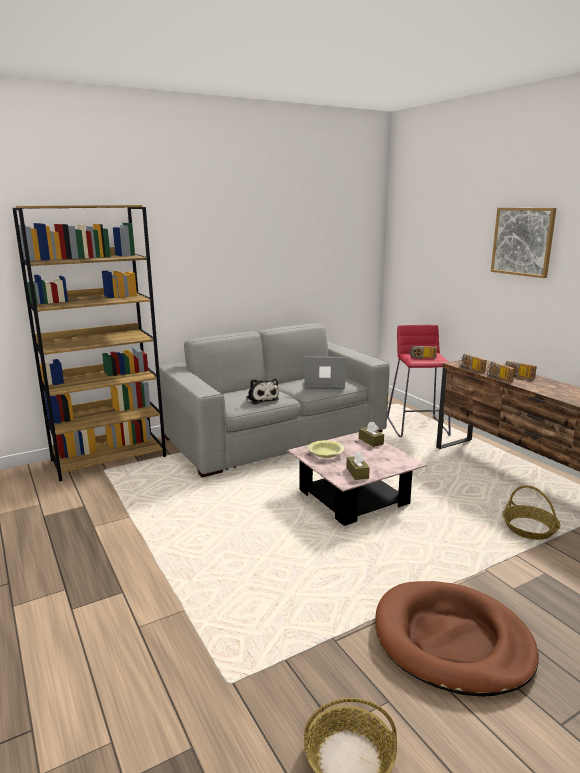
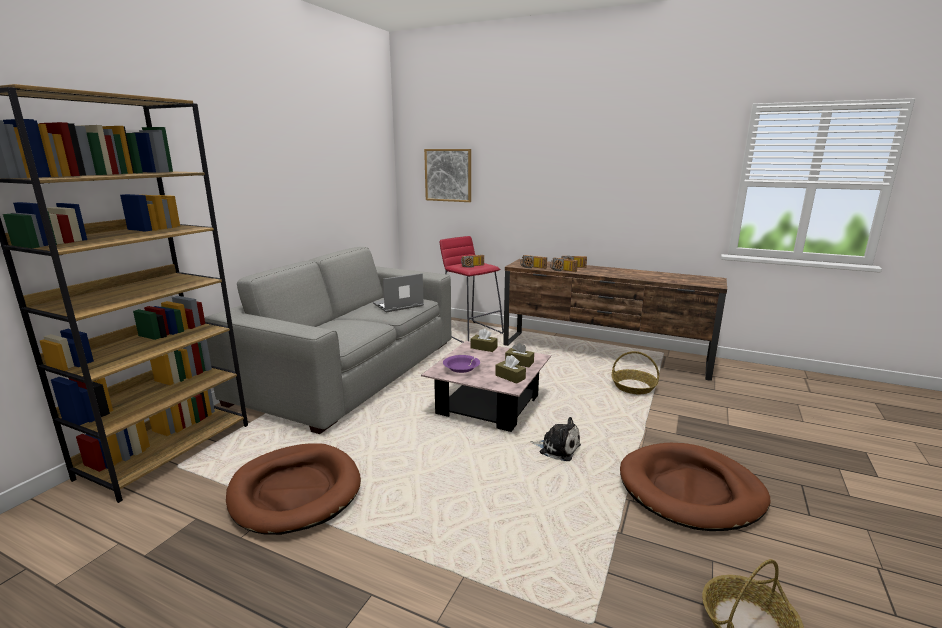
camera: 35 degrees left, 0 degrees up
plush toy [246,378,279,405] -> plush toy moved to [531,417,581,461]
yellow bowl [308,440,344,458] -> purple bowl [443,355,480,373]
picture [491,208,557,278] -> picture moved to [424,149,471,202]
none -> brown dog bed [226,443,361,535]
none -> brown tissue box [505,342,534,367]

